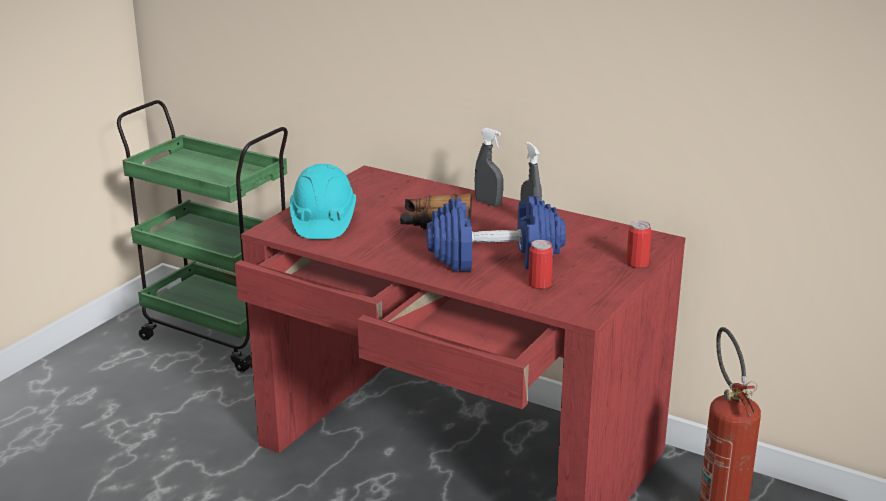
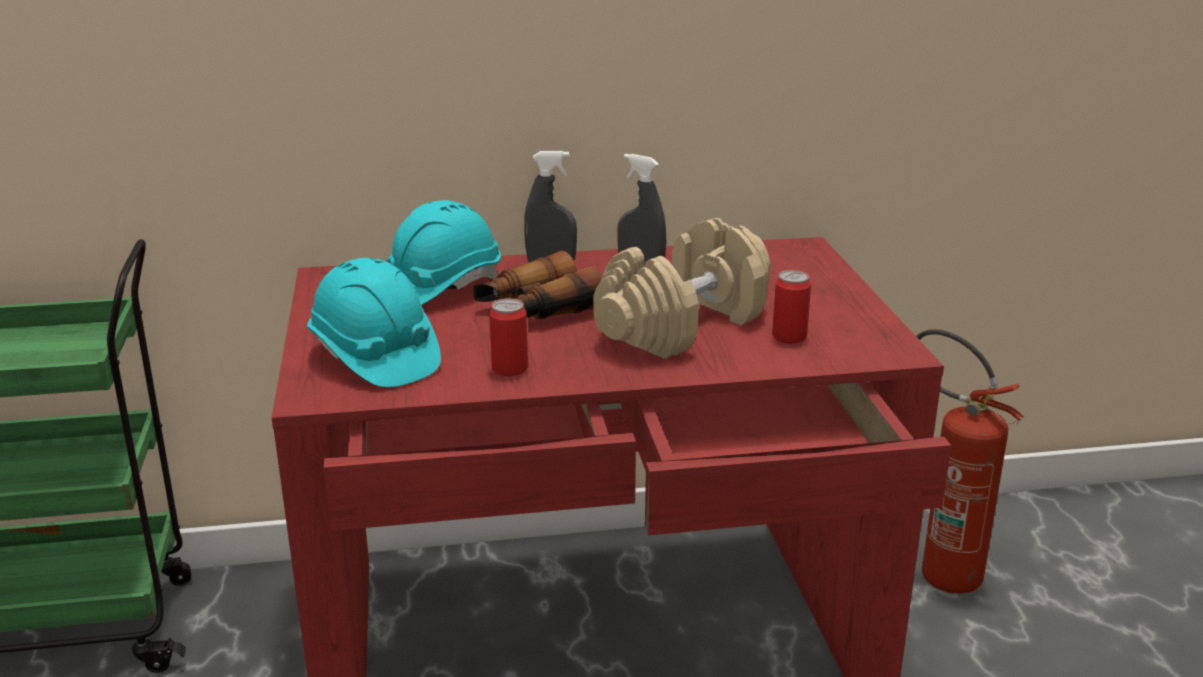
camera: 40 degrees left, 0 degrees up
blue dumbbell [427,196,566,272] -> beige dumbbell [593,218,771,359]
can [626,220,652,268] -> can moved to [489,298,528,376]
none -> turquoise hard hat [386,200,501,305]

